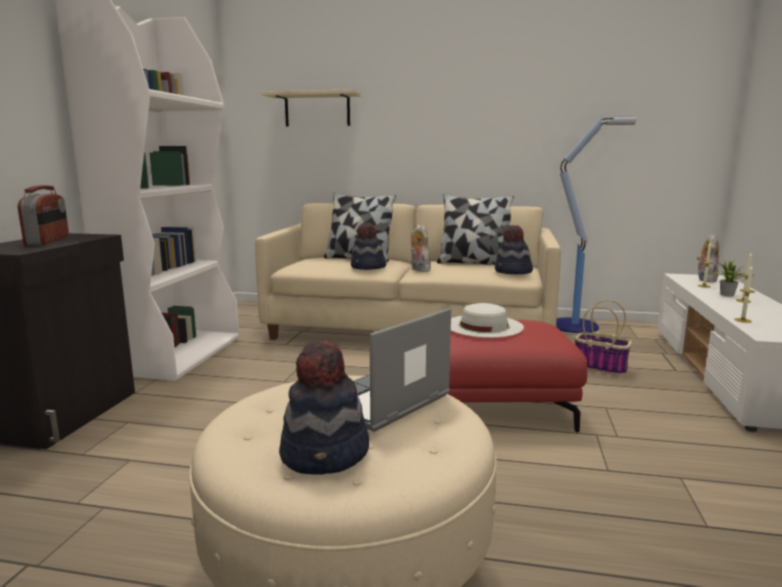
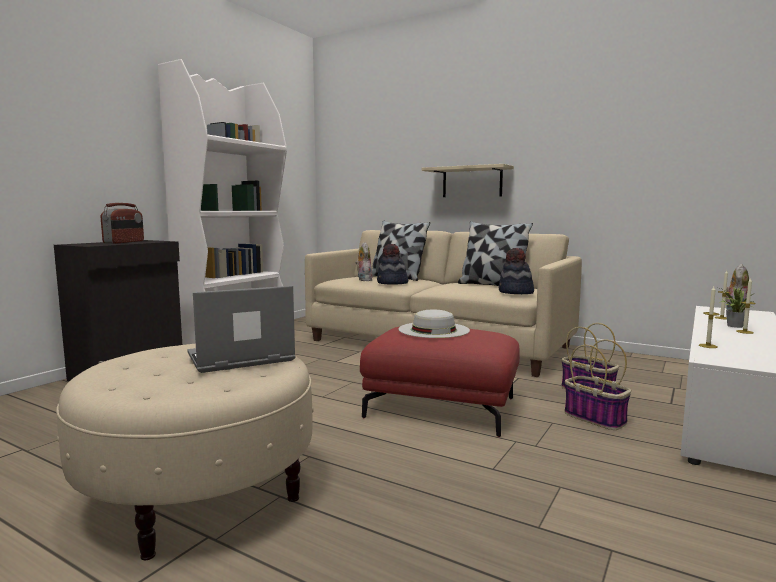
camera: 20 degrees right, 5 degrees down
beige shelf [261,89,361,127] -> beige shelf moved to [421,164,514,197]
hat [279,340,369,475] -> none
plush toy [411,225,431,272] -> plush toy moved to [355,243,373,281]
floor lamp [556,116,636,333] -> none
none -> basket [564,339,631,430]

